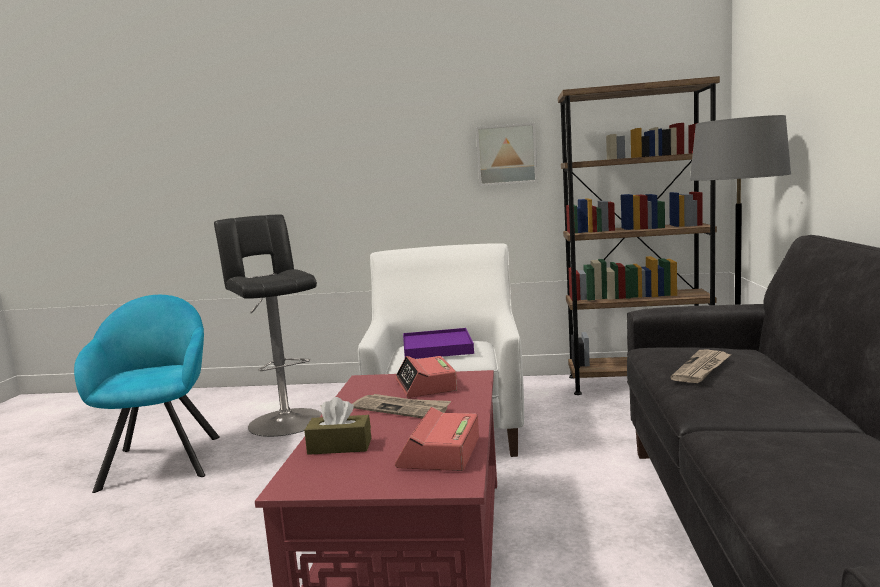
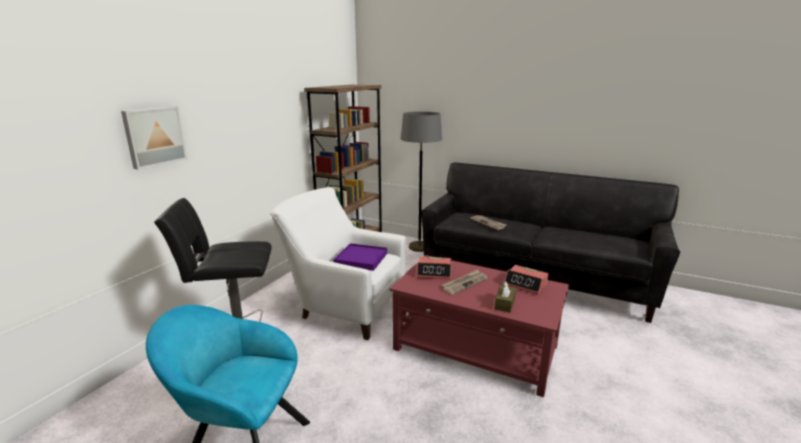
camera: 70 degrees left, 10 degrees up
picture [476,122,538,186] -> picture moved to [121,106,187,170]

